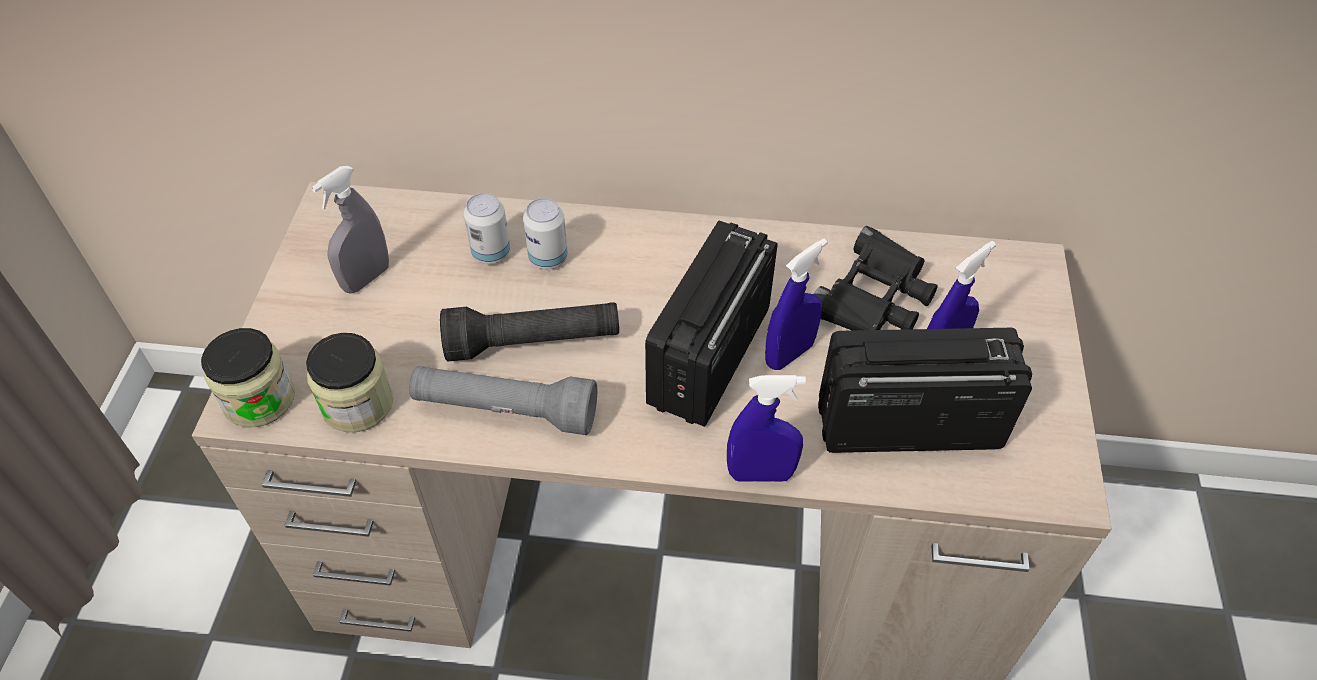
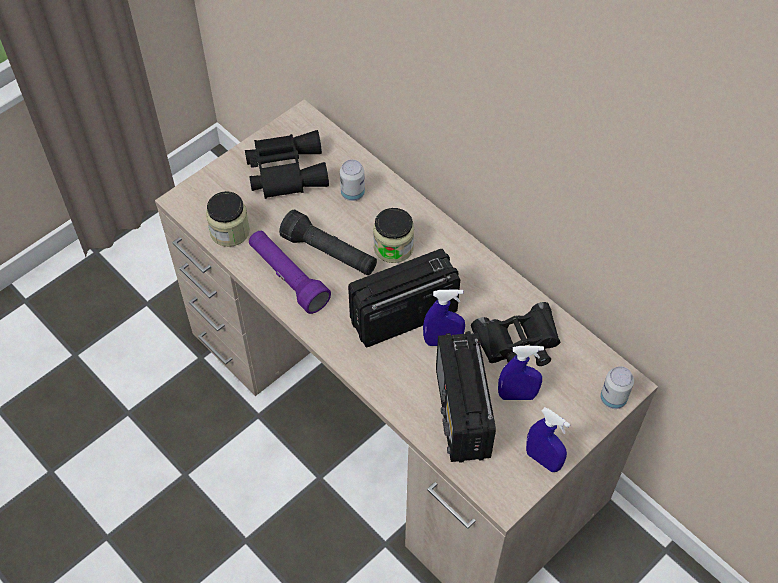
camera: 40 degrees right, 5 degrees up
jar [201,328,295,427] -> jar moved to [373,208,414,263]
grey spray bottle [311,166,389,294] -> black binoculars [245,130,329,199]
grey flashlight [409,366,597,435] -> purple flashlight [249,231,331,314]
can [523,198,568,269] -> can moved to [600,366,634,409]
blue spray bottle [727,375,806,482] -> blue spray bottle moved to [526,407,571,472]
radio [818,328,1032,453] -> radio turned 135 degrees counterclockwise [436,331,496,463]

